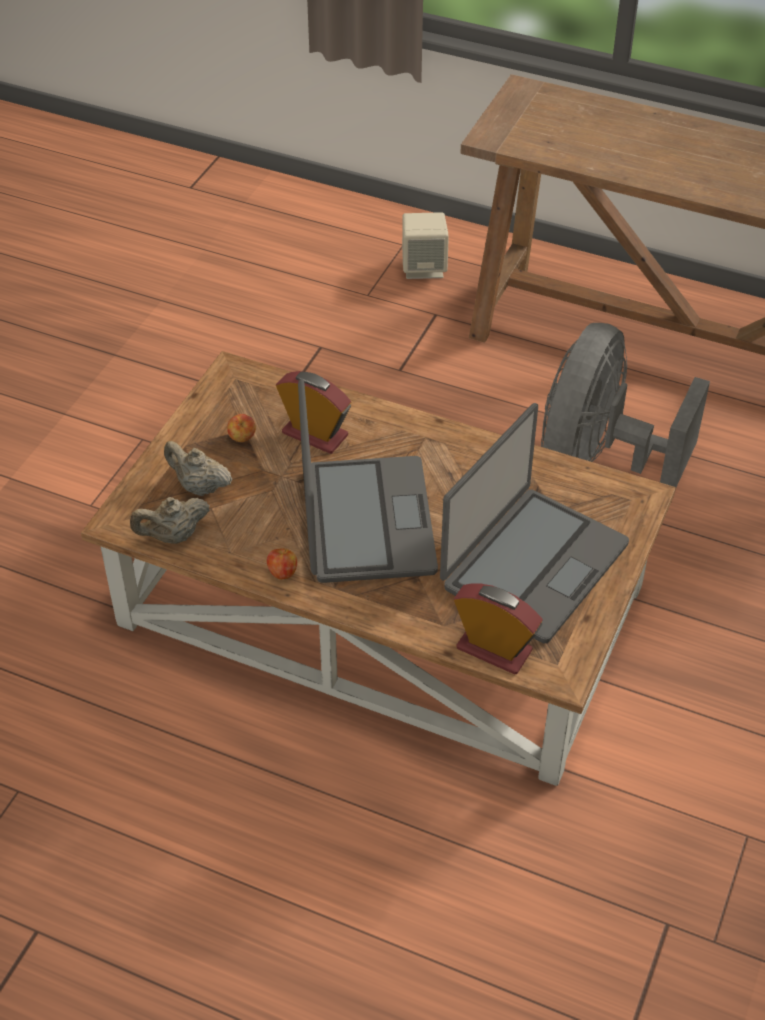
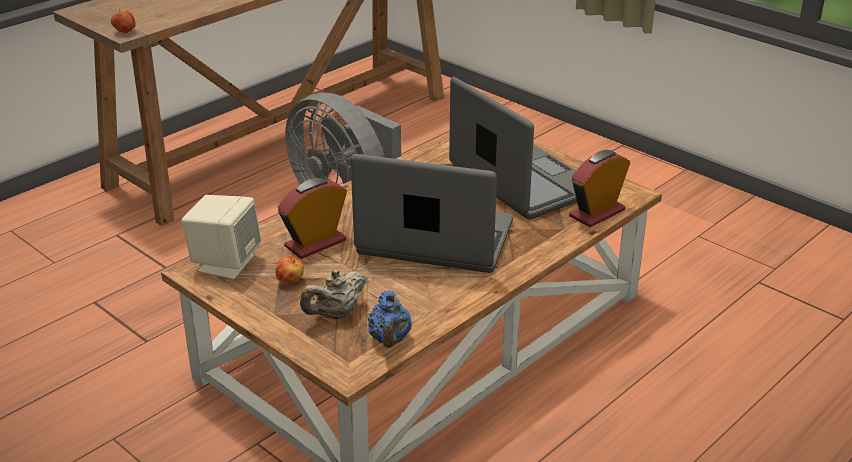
camera: 70 degrees left, 15 degrees down
beige teapot [130,497,210,544] -> blue teapot [368,290,412,348]
apple [267,548,297,580] -> apple moved to [111,9,136,33]
beige speaker [402,212,449,279] -> beige speaker moved to [181,195,261,279]

